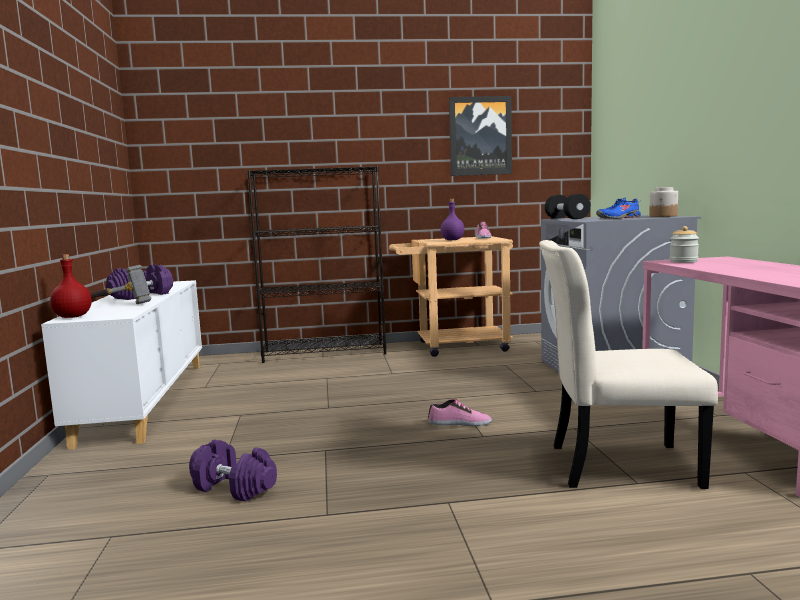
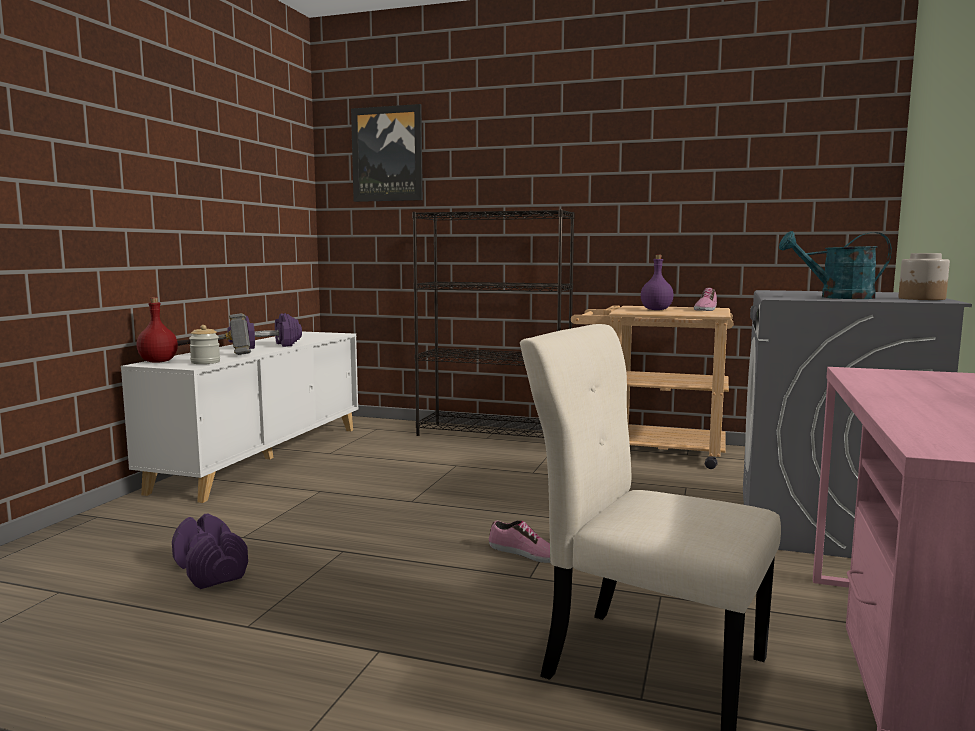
camera: 25 degrees right, 0 degrees up
picture [449,96,512,176] -> picture moved to [351,104,423,202]
black dumbbell [545,194,591,219] -> none
blue shoe [596,198,641,219] -> turquoise watering can [779,231,892,299]
jar [670,226,699,263] -> jar moved to [189,325,220,364]

